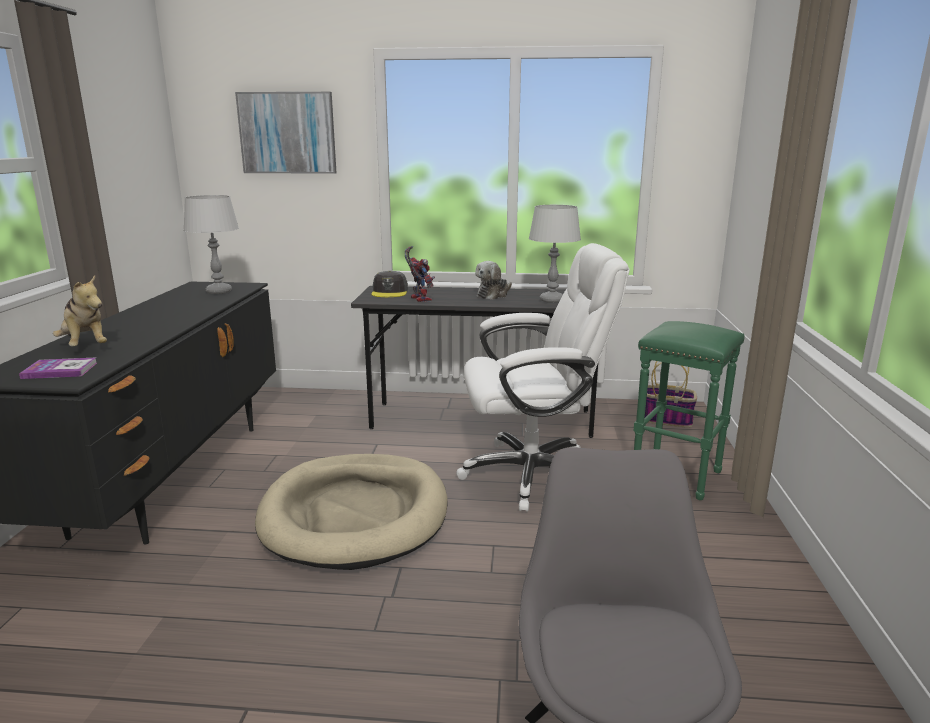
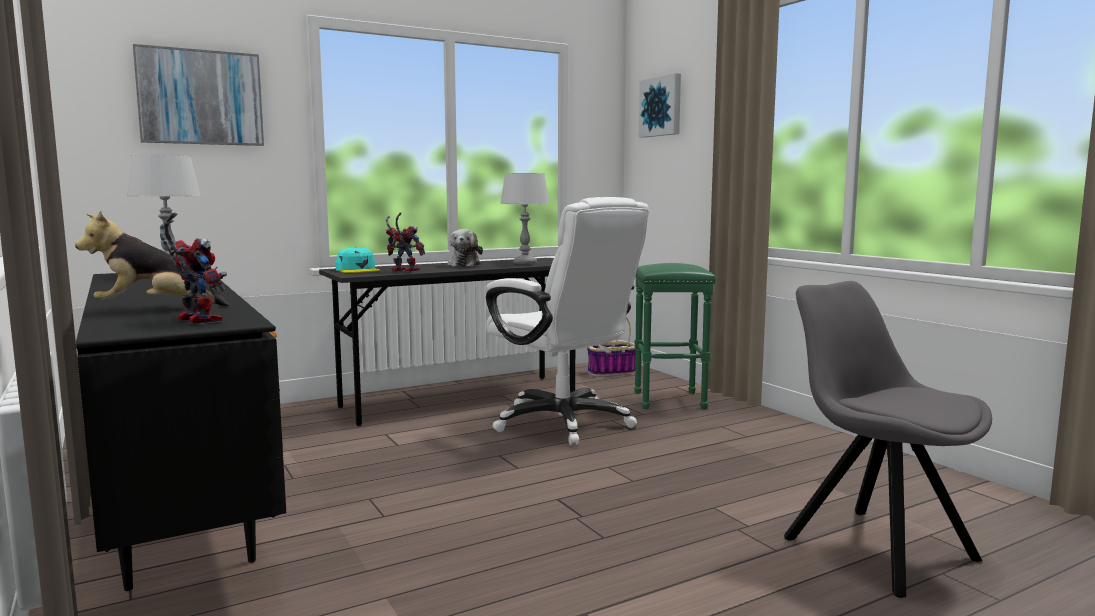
camera: 35 degrees left, 10 degrees down
book [19,357,97,379] -> toy robot [160,213,227,324]
plush toy [53,275,107,346] -> plush toy turned 150 degrees clockwise [75,211,229,306]
beige dog bed [255,454,448,570] -> none
grey cap [371,271,408,297] -> turquoise cap [336,247,380,273]
white office chair [456,243,629,512] -> white office chair turned 90 degrees clockwise [486,197,649,445]
none -> picture [639,73,681,138]

